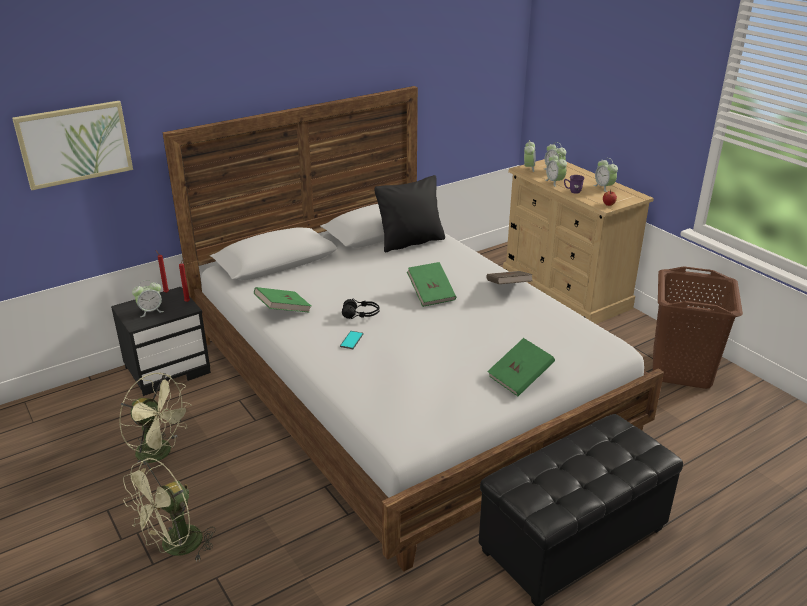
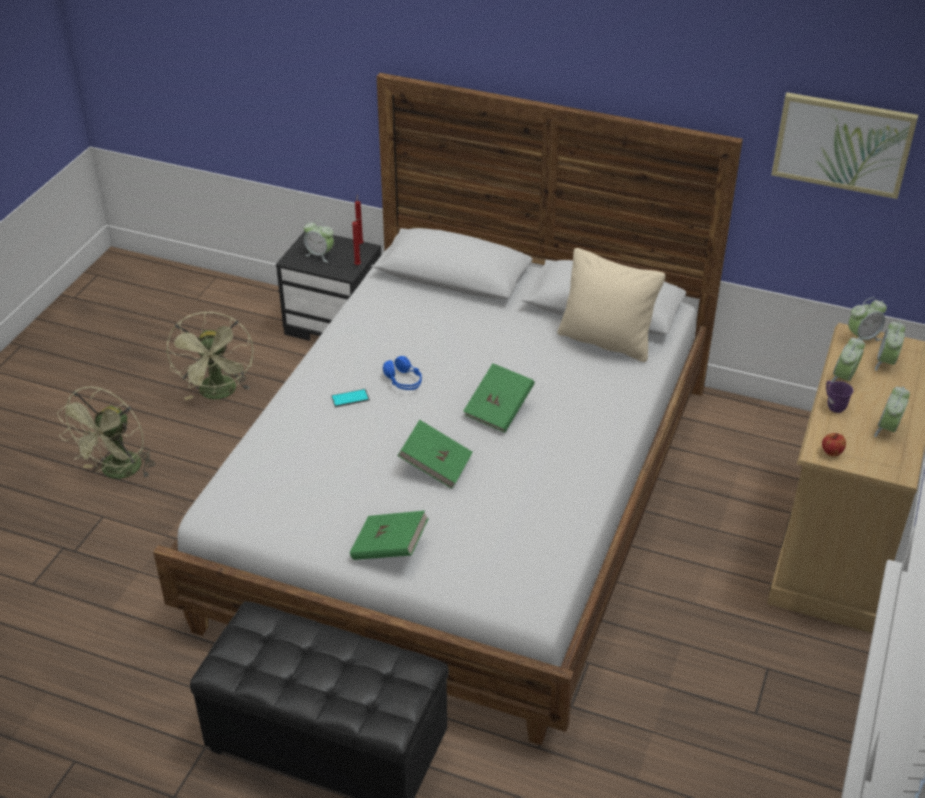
camera: 55 degrees right, 10 degrees up
picture [12,101,133,190] -> picture moved to [771,92,918,199]
green fan [123,458,216,562] -> green fan turned 75 degrees counterclockwise [57,387,155,479]
green book [254,287,311,313] -> green book moved to [398,420,473,489]
black headphones [342,299,380,319] -> blue headphones [383,356,422,390]
black pillow [374,175,445,252] -> beige pillow [557,248,666,362]
brown book [486,271,533,284] -> none
brown laundry basket [653,266,743,389] -> none

